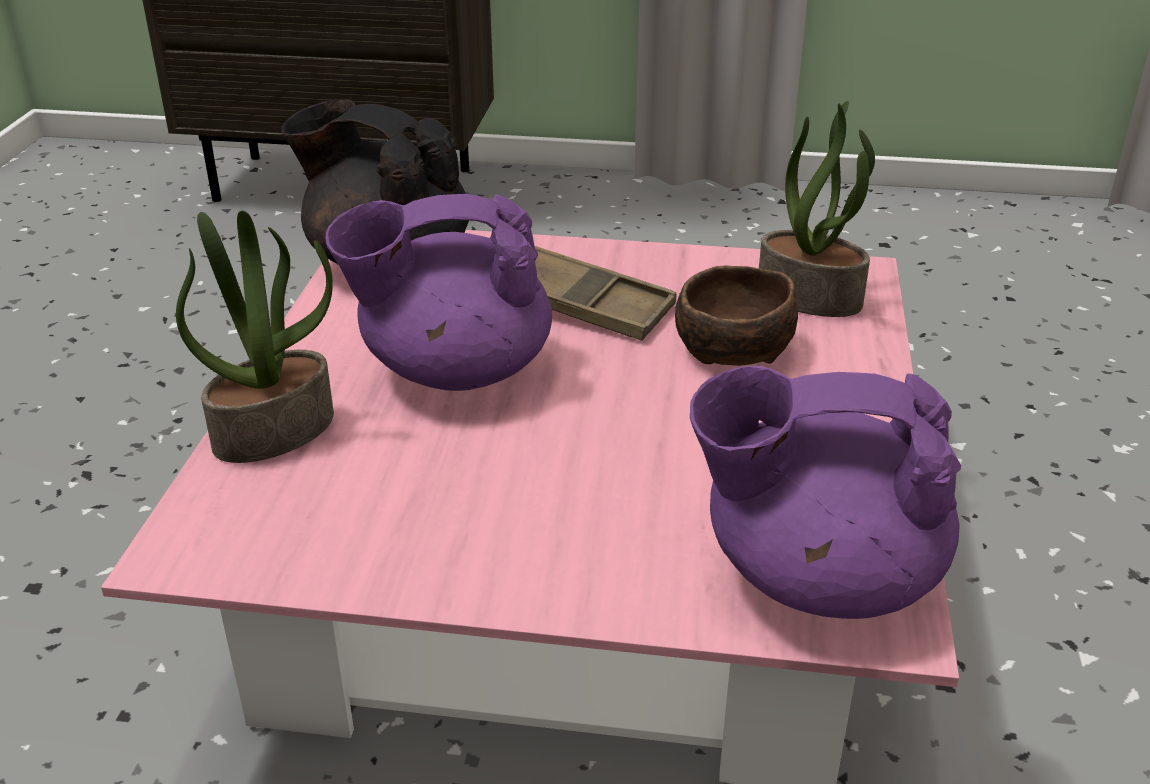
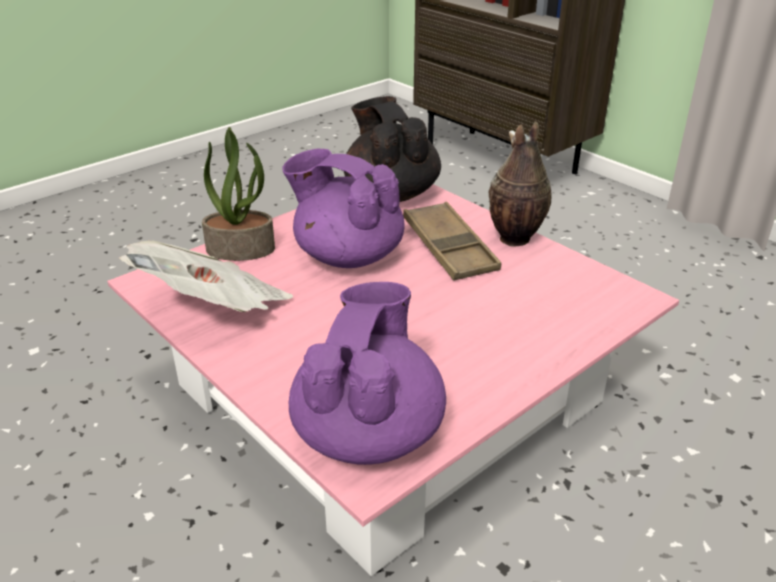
camera: 40 degrees right, 0 degrees up
brown bowl [675,266,798,366] -> none
purple teapot [690,366,961,619] -> purple teapot turned 60 degrees clockwise [289,282,446,465]
potted plant [759,101,875,317] -> none
none -> newspaper [119,241,293,312]
none -> vase [488,122,552,247]

